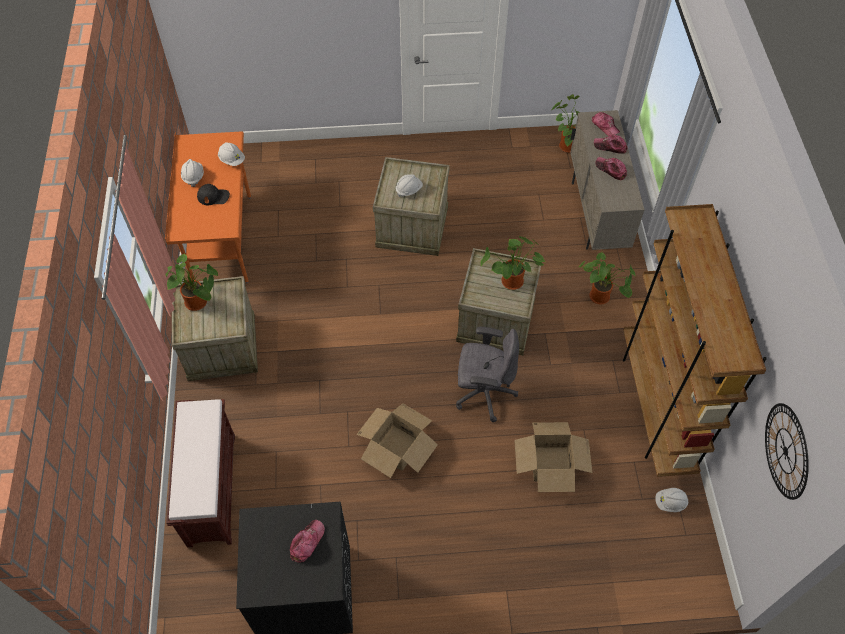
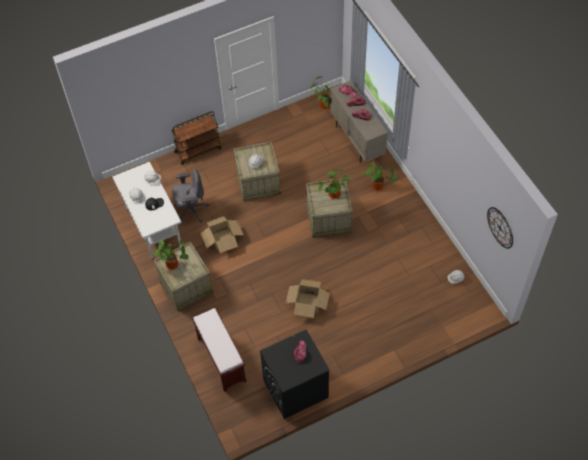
camera: 20 degrees left, 0 degrees up
orange desk [165,131,251,283] -> white desk [112,162,182,260]
grey office chair [456,327,519,422] -> grey office chair moved to [172,169,209,223]
cardboard box [514,422,592,492] -> cardboard box moved to [200,216,244,253]
brown bookcase [623,204,767,477] -> none
none -> brown cart [171,111,222,165]

